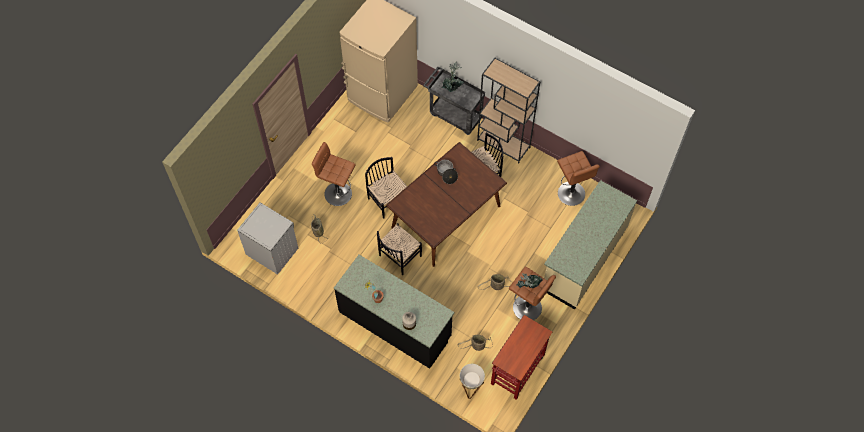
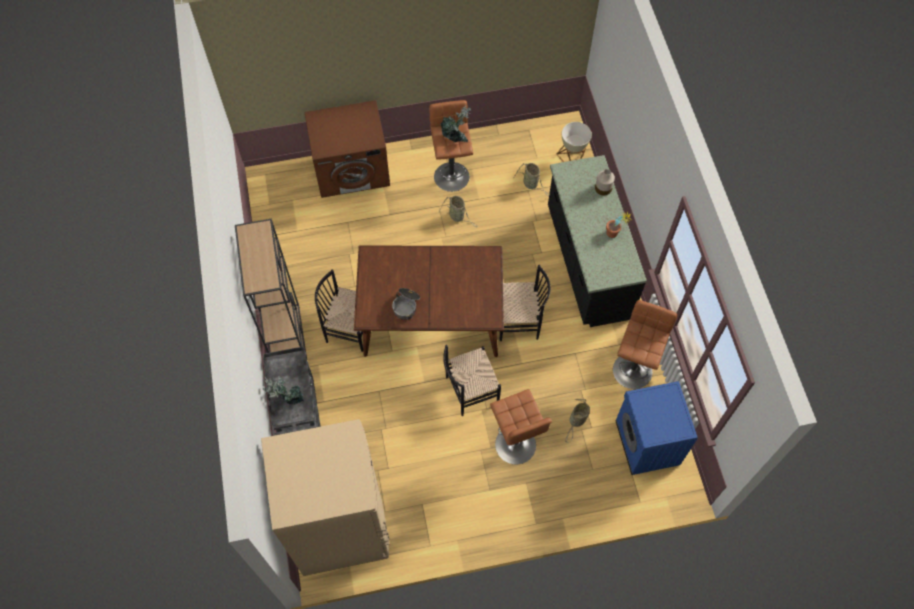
camera: 135 degrees left, 0 degrees up
white washing machine [237,203,298,275] -> blue washing machine [616,381,698,475]
black chair [365,157,407,219] -> black chair turned 60 degrees clockwise [443,345,501,416]
red cart [491,315,552,400] -> none
beige counter [544,180,637,310] -> brown washing machine [305,100,390,198]
brown stool [557,151,600,206] -> brown stool moved to [613,300,677,389]

